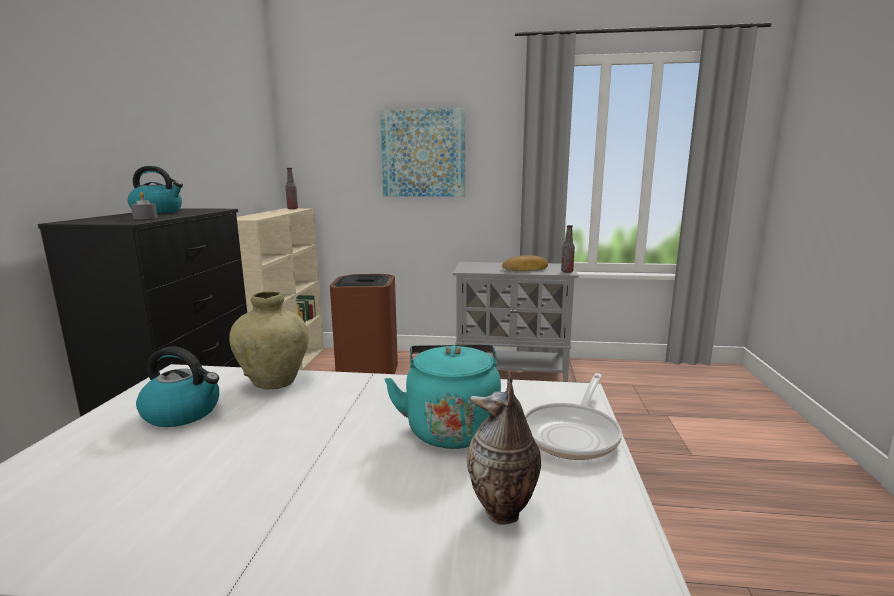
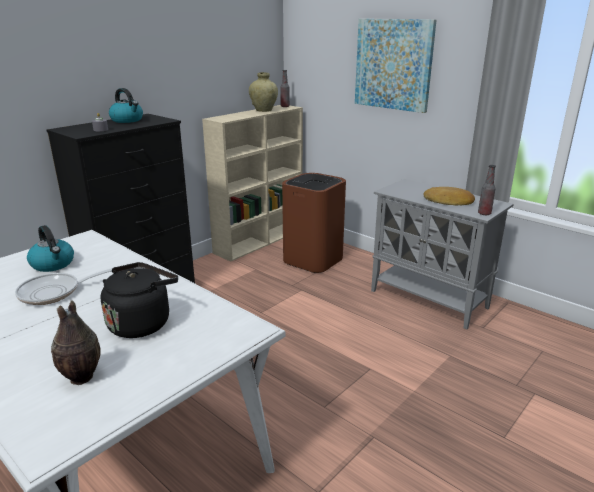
camera: 35 degrees right, 10 degrees up
beige vase [229,291,309,390] -> beige vase moved to [249,72,278,112]
turquoise kettle [384,345,501,449] -> black kettle [100,262,178,338]
frying pan [524,373,622,460] -> frying pan moved to [15,268,113,305]

